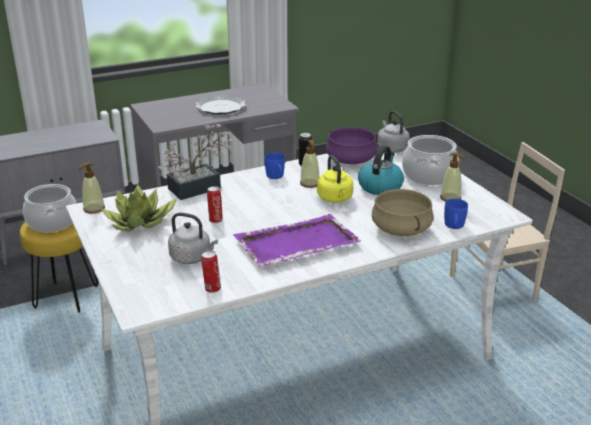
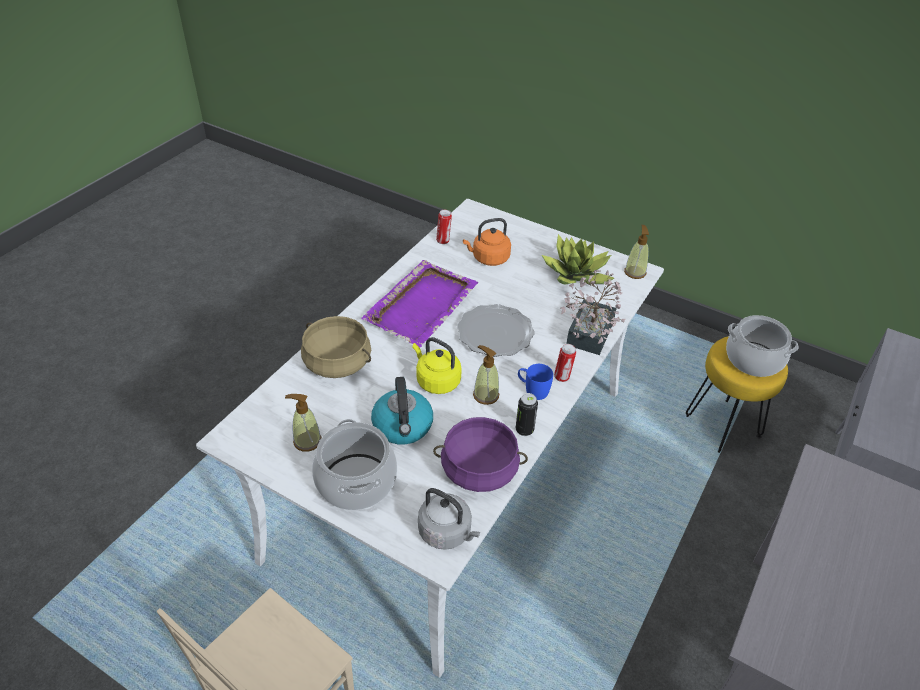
camera: 145 degrees right, 15 degrees up
grey kettle [168,213,218,264] -> orange kettle [463,218,511,266]
plate [196,95,245,114] -> plate moved to [457,304,535,357]
can [207,186,223,223] -> can moved to [554,344,576,382]
blue mug [444,199,468,229] -> none

